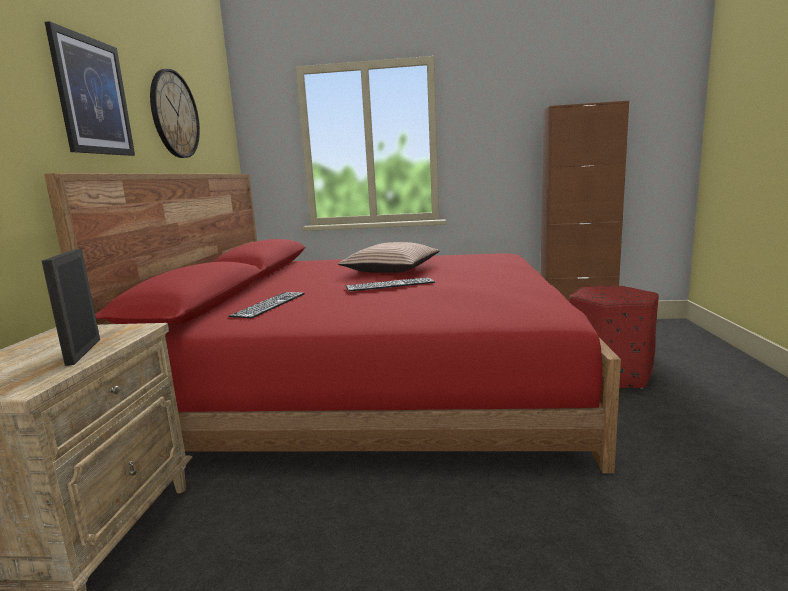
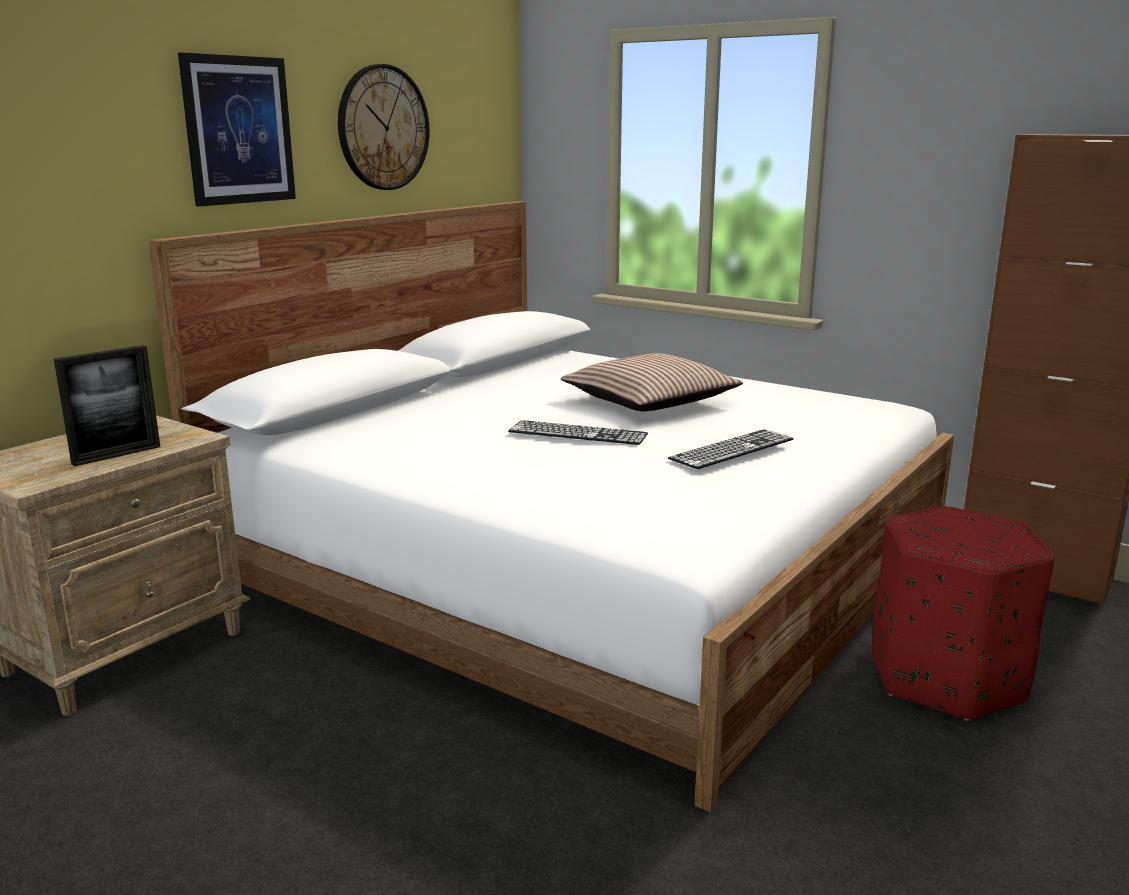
camera: 30 degrees right, 5 degrees up
picture frame [41,249,100,366] -> picture frame turned 150 degrees counterclockwise [54,345,160,466]
red bed [44,173,621,474] -> white bed [149,201,954,813]
keyboard [229,292,305,318] -> keyboard moved to [668,429,794,469]

